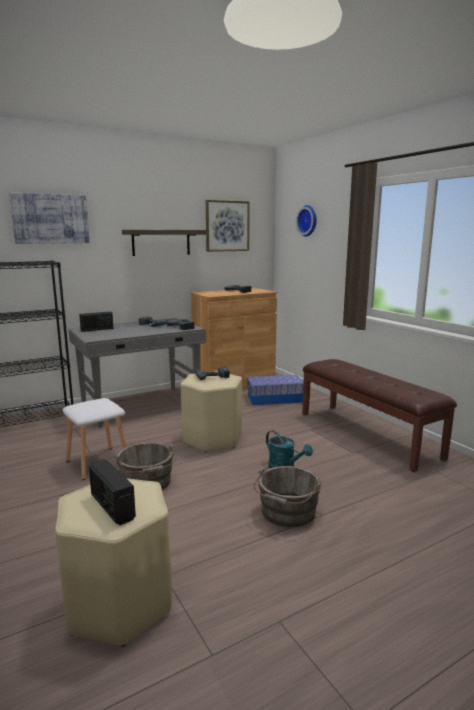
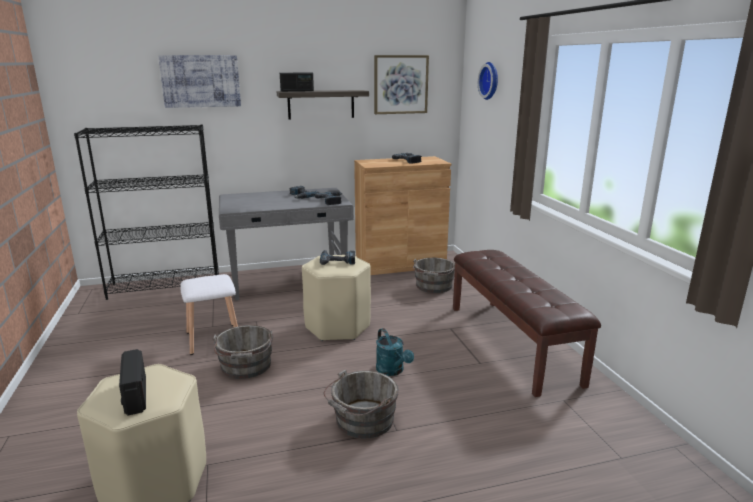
camera: 15 degrees right, 5 degrees up
radio [79,311,113,332] -> radio moved to [280,73,314,92]
storage box [247,375,303,405] -> grey bucket [413,258,455,293]

